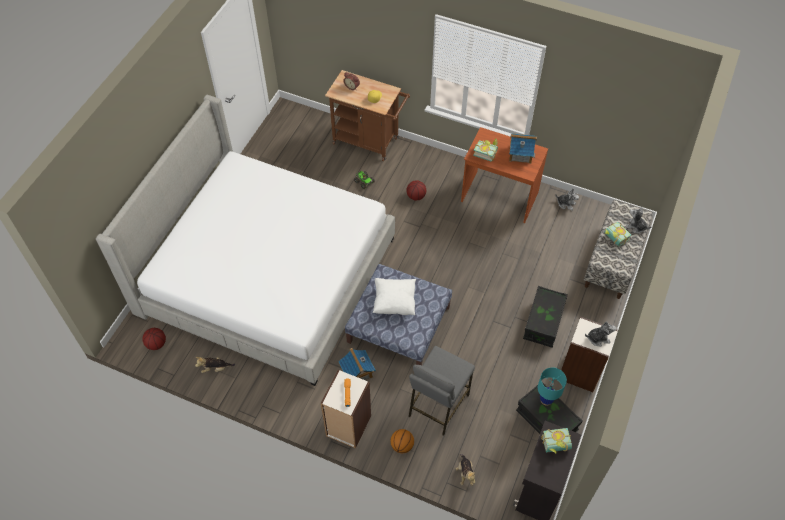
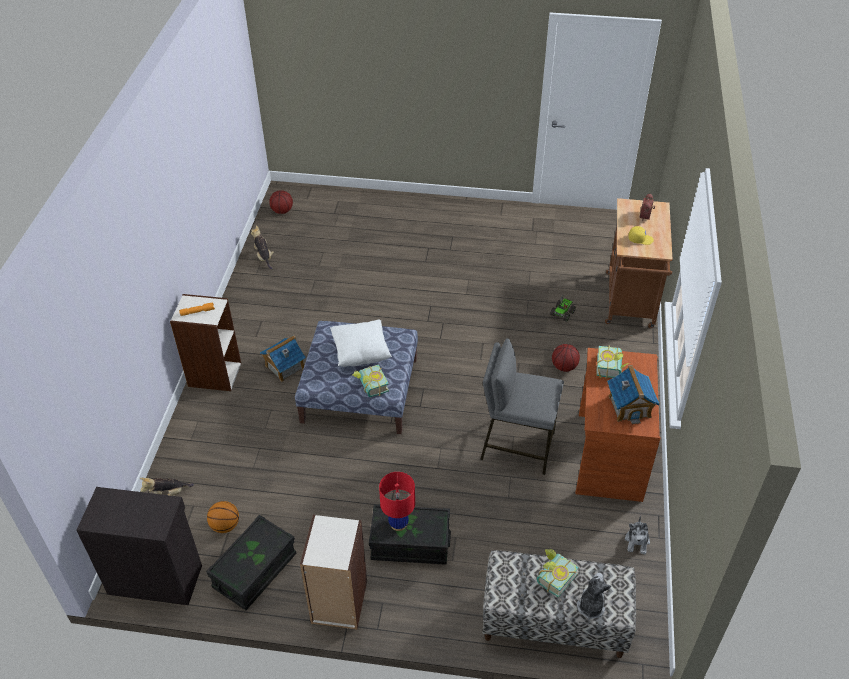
camera: 75 degrees right, 10 degrees down
bed [96,95,395,386] -> none
basketball [390,429,414,453] -> basketball moved to [207,501,239,533]
grey stool [408,346,475,436] -> grey stool moved to [480,338,564,475]
turquoise table lamp [538,367,567,405] -> none
book [541,428,572,454] -> book moved to [353,364,389,397]
plush toy [585,322,616,347] -> none
none -> red table lamp [379,472,415,531]

